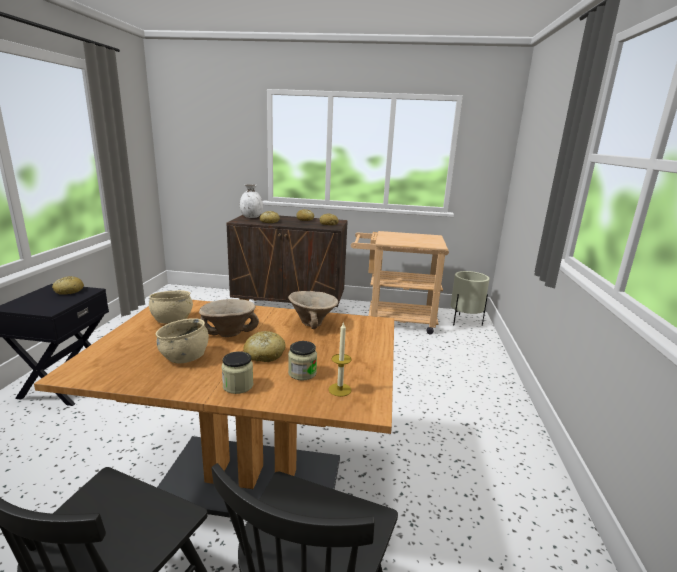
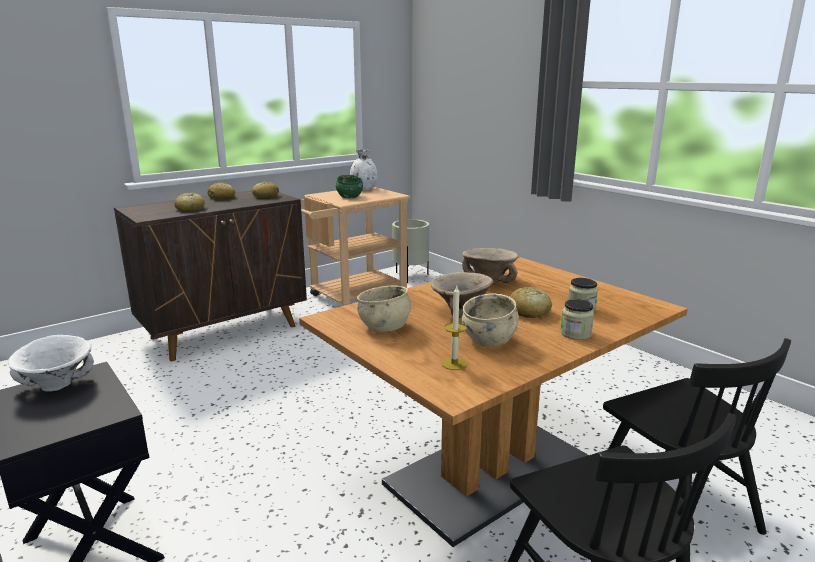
camera: 45 degrees left, 0 degrees up
bread [52,276,84,295] -> white bowl [8,335,94,392]
white vase [240,184,263,218] -> white vase moved to [350,150,378,190]
candle [328,322,352,397] -> candle moved to [441,286,467,370]
none -> green bowl [336,175,363,198]

